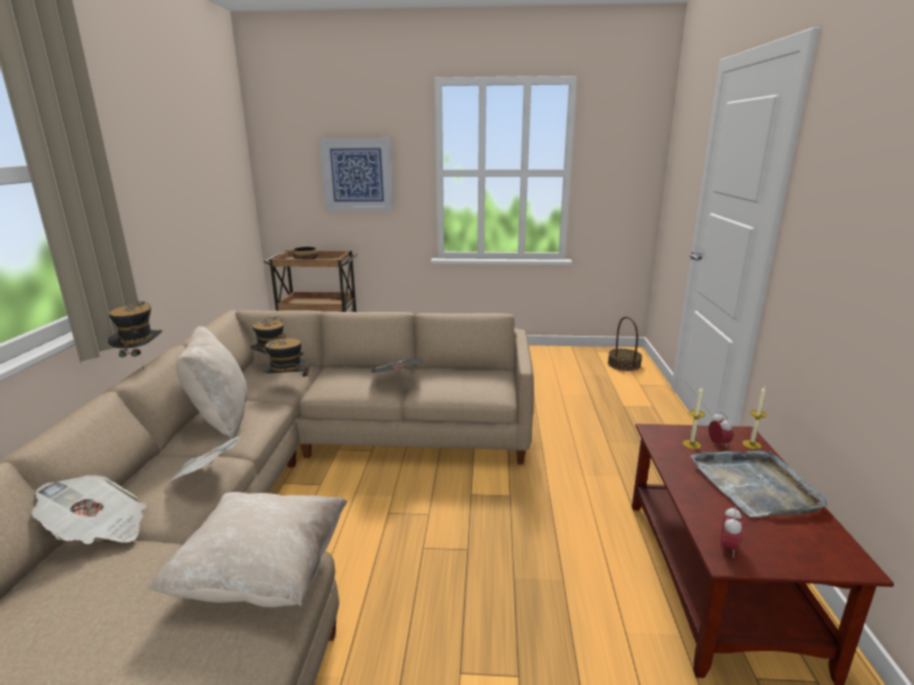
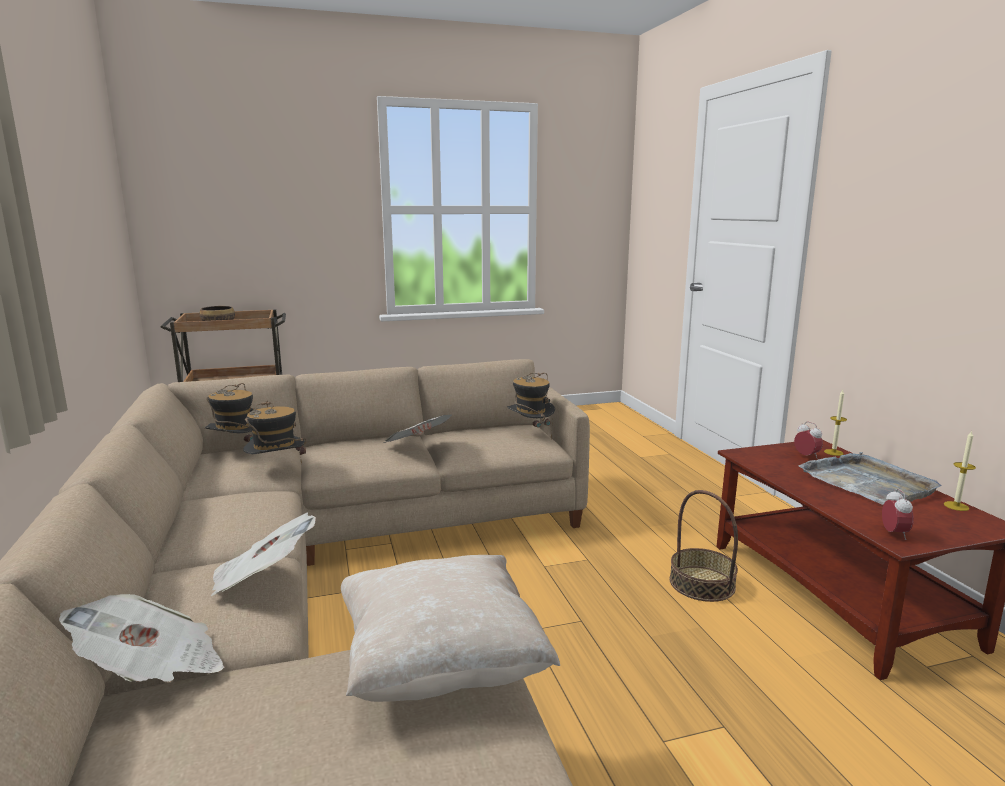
camera: 20 degrees left, 5 degrees down
hat [108,301,162,371] -> hat moved to [507,373,555,439]
beige pillow [176,326,247,439] -> none
picture [319,137,394,211] -> none
basket [608,316,642,371] -> basket moved to [670,490,738,602]
candle [683,387,705,449] -> candle moved to [944,430,976,511]

